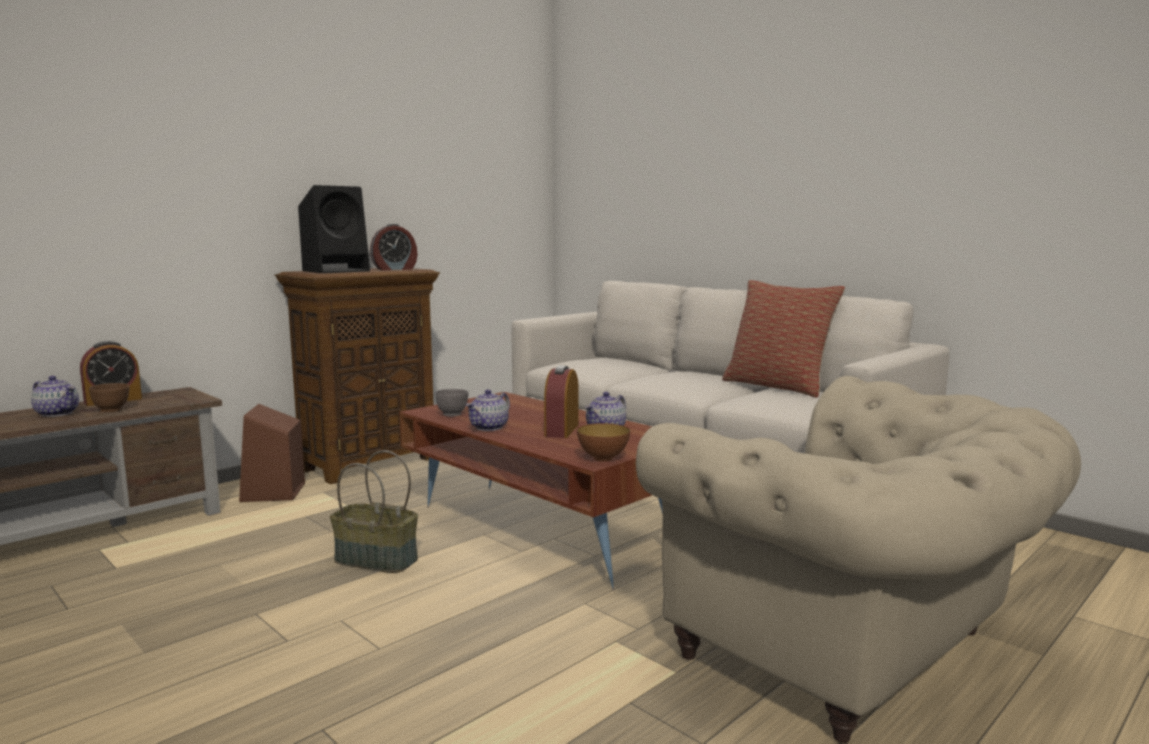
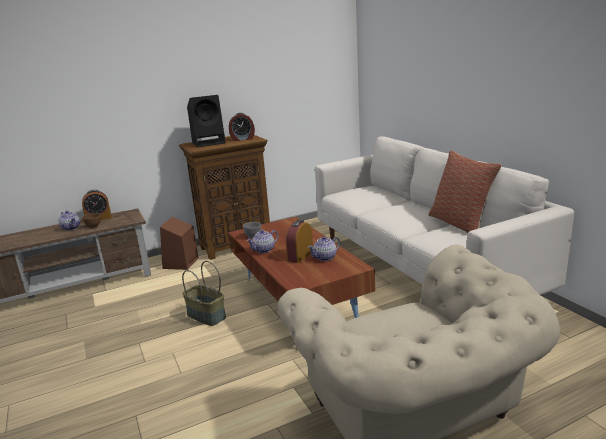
camera: 20 degrees right, 10 degrees up
bowl [577,423,630,462] -> none

